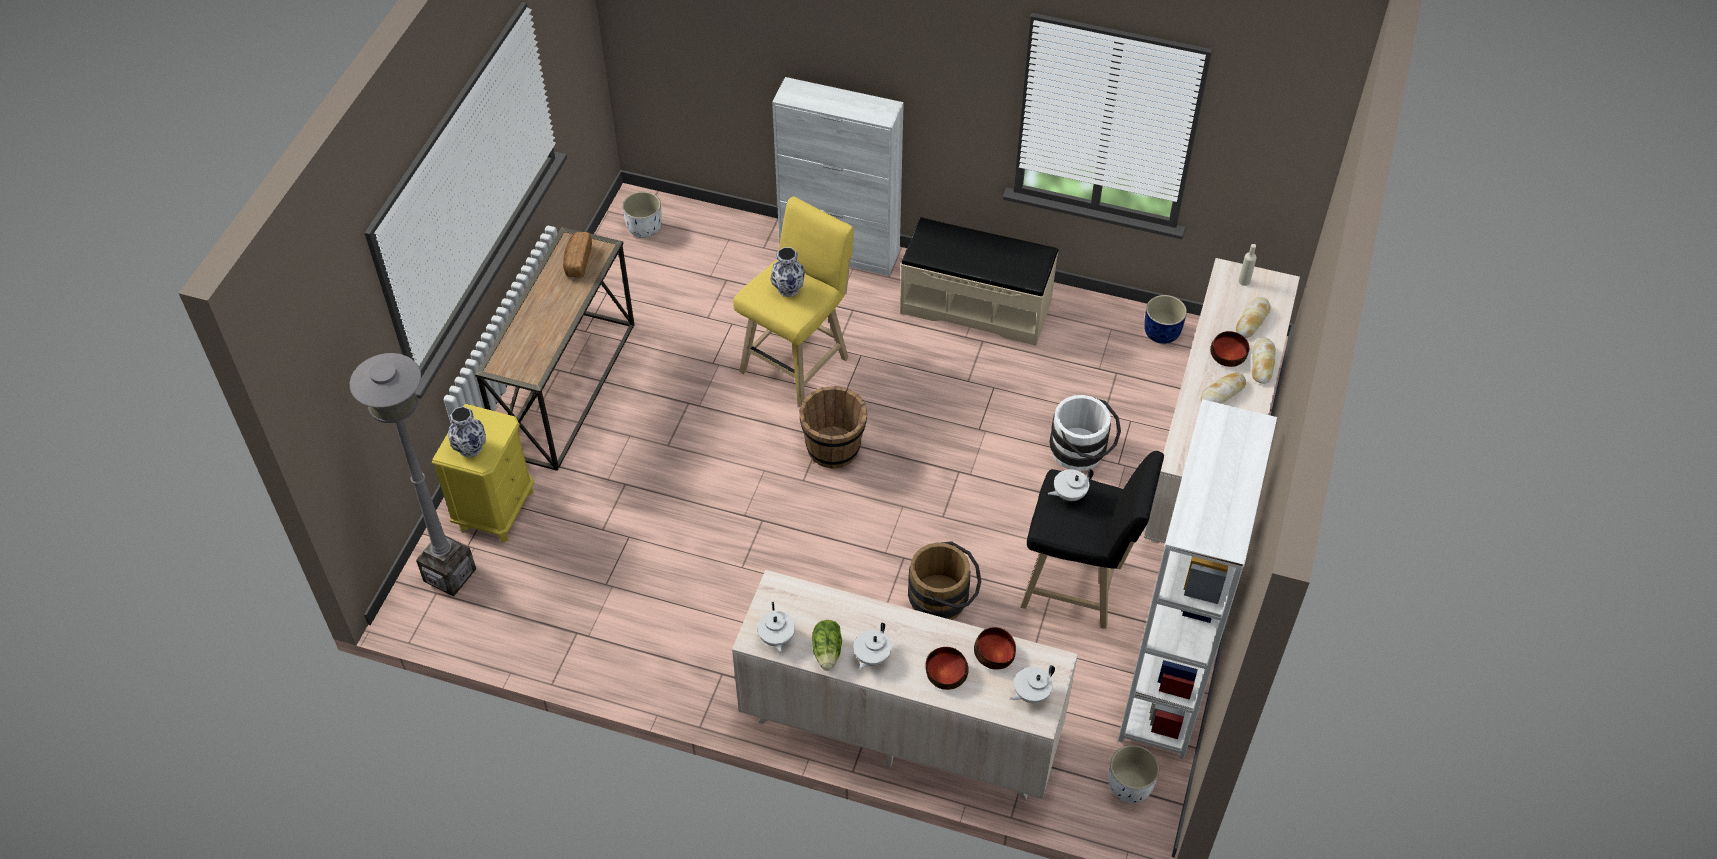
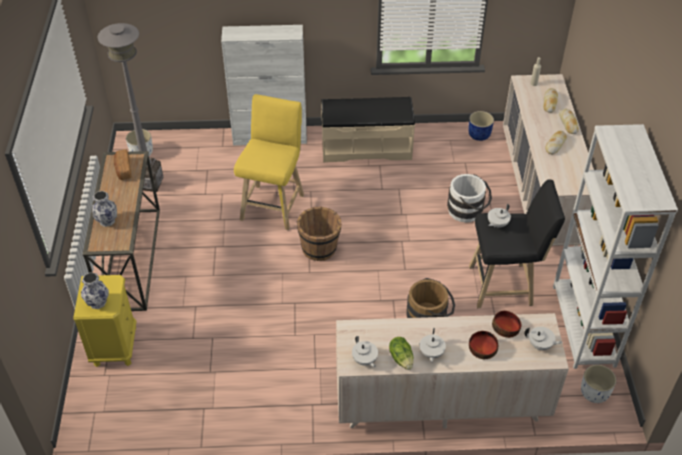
camera: 20 degrees left, 5 degrees down
grey floor lamp [350,353,476,596] -> grey floor lamp moved to [98,23,163,192]
vase [770,247,805,297] -> vase moved to [92,191,117,227]
white teapot [1010,665,1055,703] -> white teapot turned 105 degrees counterclockwise [524,327,563,350]
bowl [1210,331,1249,367] -> none

